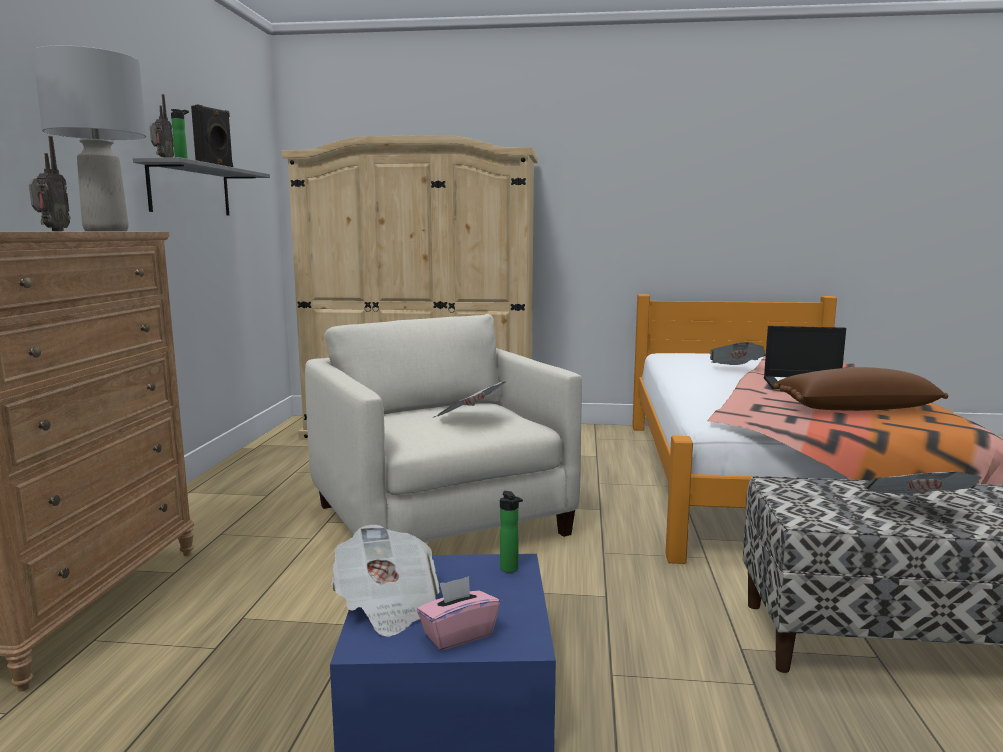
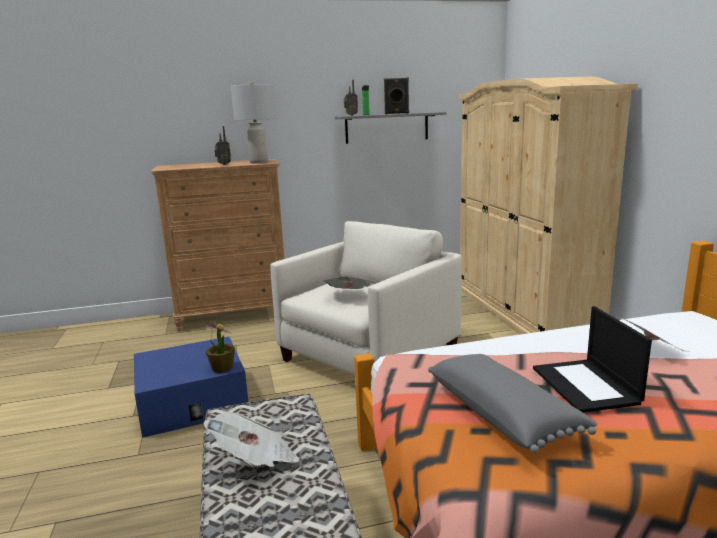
camera: 70 degrees right, 5 degrees up
newspaper [331,525,440,637] -> none
pink tissue box [417,576,500,651] -> none
bottle [500,491,523,573] -> potted plant [205,322,235,373]
brown pillow [773,367,948,411] -> grey pillow [428,354,598,453]

